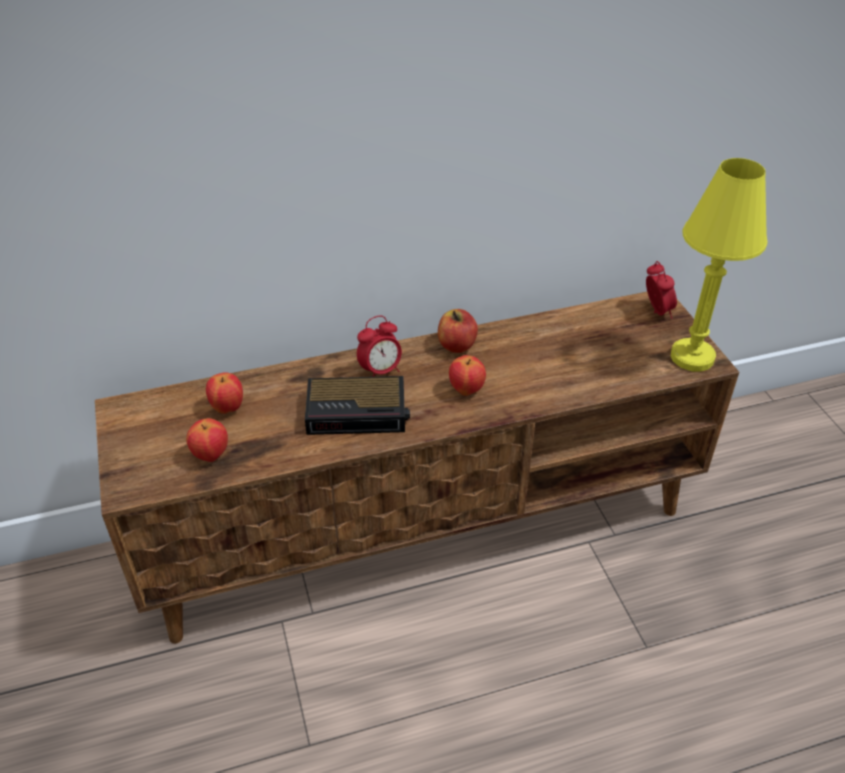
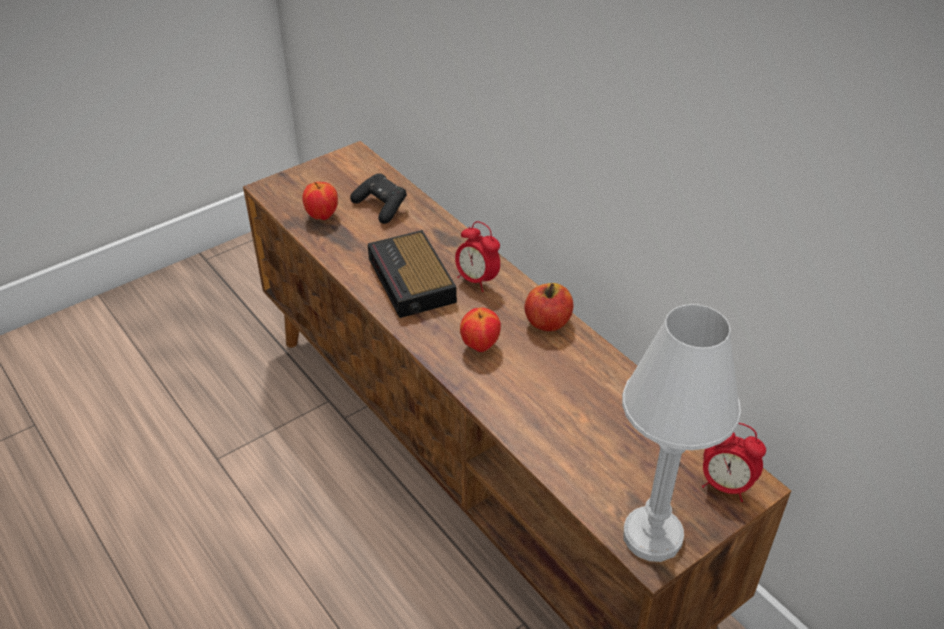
camera: 70 degrees right, 0 degrees up
apple [206,372,243,414] -> black game controller [350,173,407,224]
alarm clock [646,261,677,319] -> alarm clock turned 60 degrees clockwise [702,423,766,502]
yellow table lamp [671,158,767,371] -> white table lamp [622,304,741,562]

